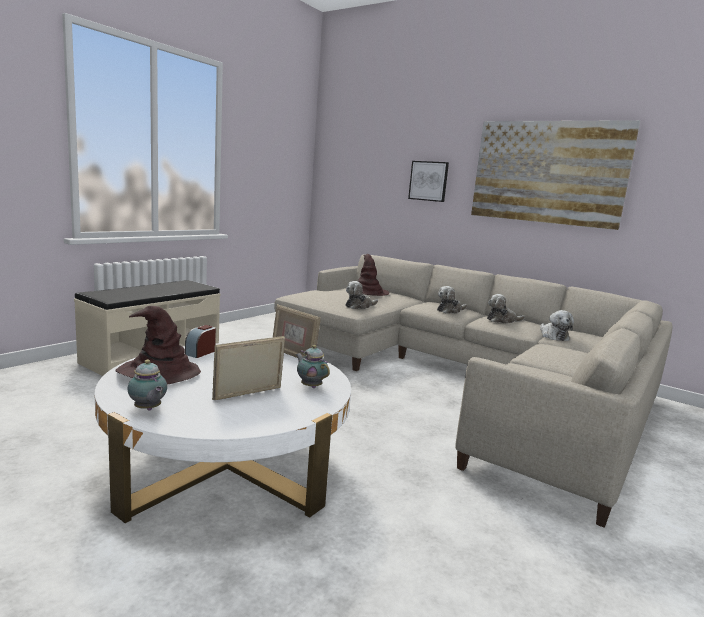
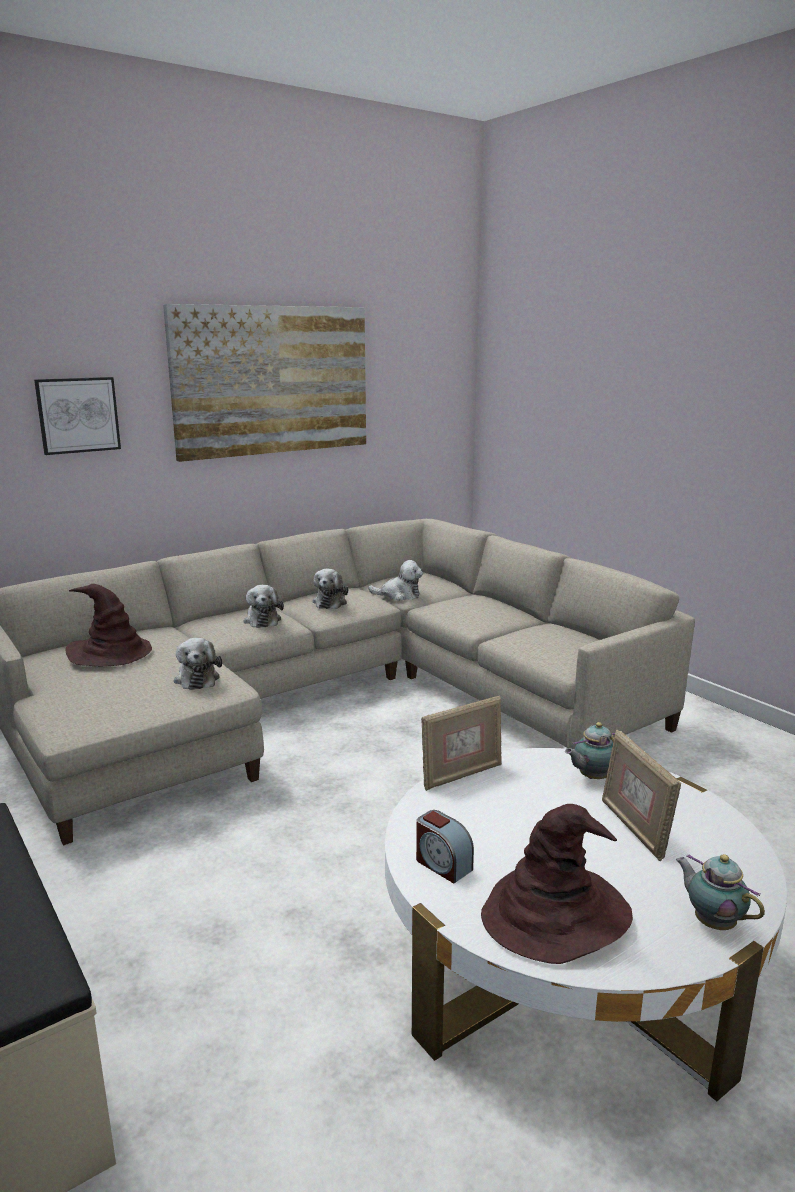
camera: 70 degrees left, 5 degrees up
teapot [127,360,167,411] -> teapot turned 105 degrees counterclockwise [676,854,765,930]

